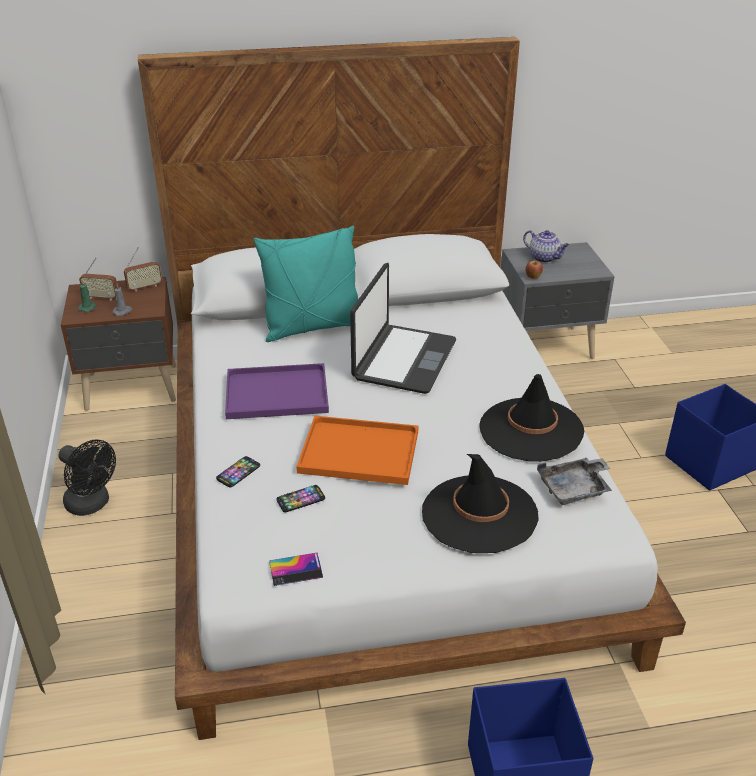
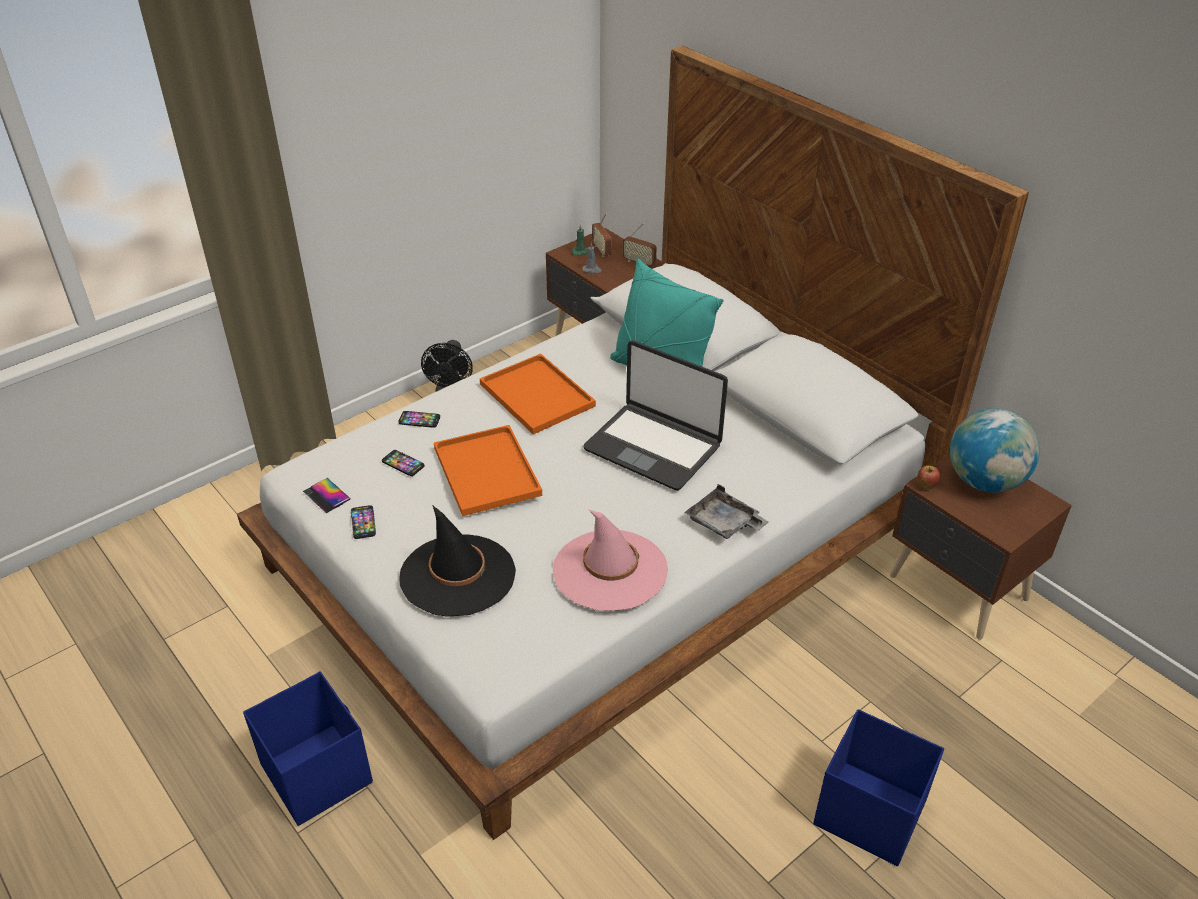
camera: 60 degrees right, 5 degrees up
purple tray [225,363,329,419] -> orange tray [480,354,596,434]
laptop [350,263,456,394] -> laptop turned 45 degrees clockwise [583,340,728,490]
black hat [479,374,584,462] -> pink hat [553,510,668,611]
grey nightstand [501,242,615,359] -> brown nightstand [890,454,1072,640]
teapot [523,230,569,263] -> globe [950,408,1040,493]
grey tray [537,458,612,505] -> grey tray moved to [685,484,768,539]
none -> phone [351,505,376,539]

